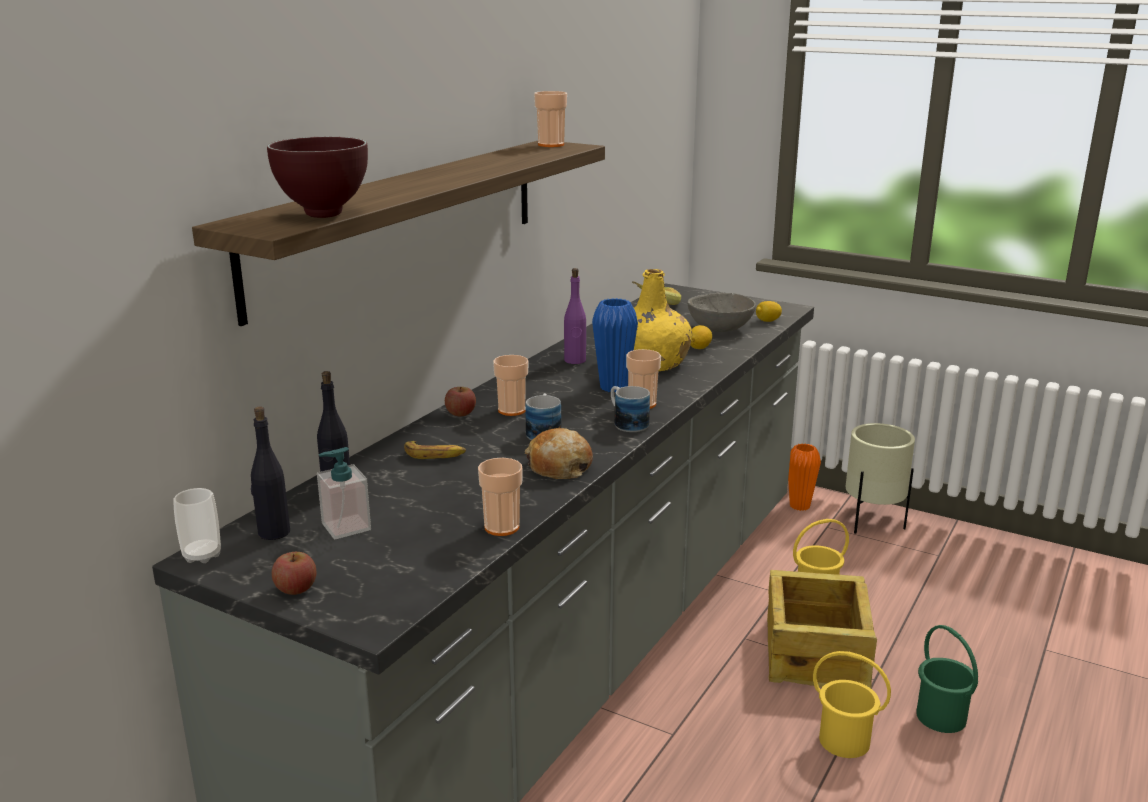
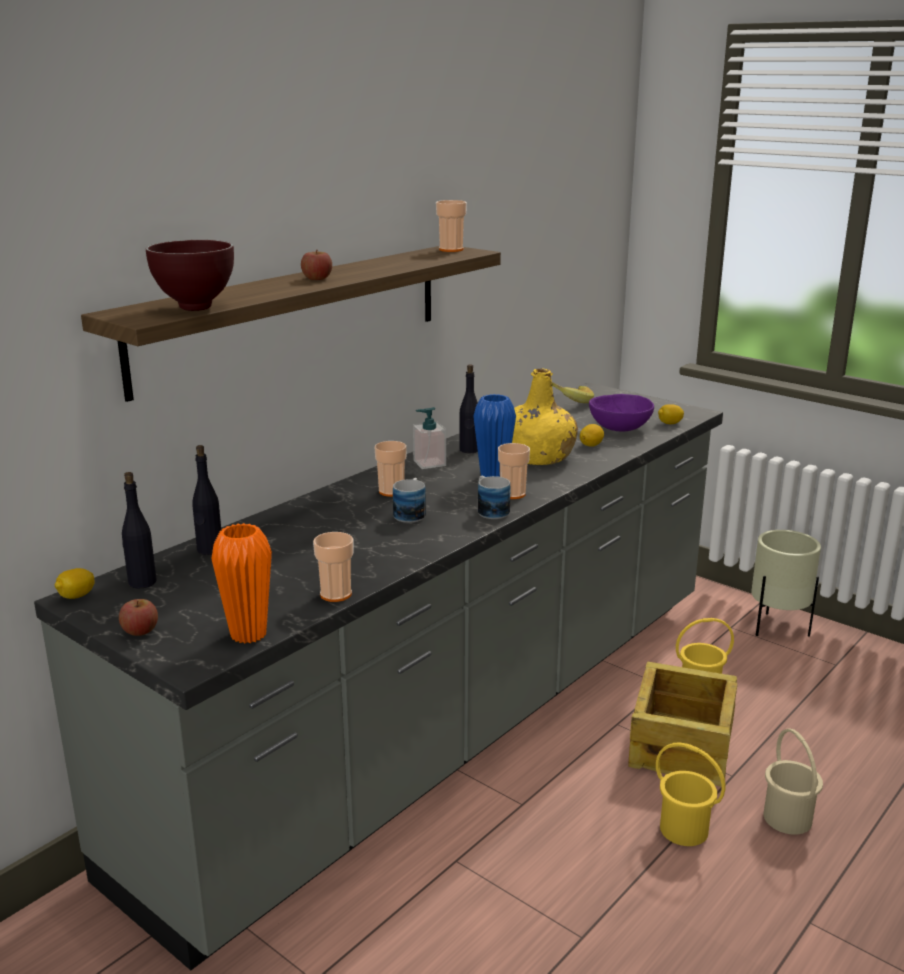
camera: 10 degrees right, 0 degrees up
cup [173,488,221,563] -> lemon [55,568,95,599]
soap dispenser [317,447,371,540] -> soap dispenser moved to [413,407,446,469]
banana [404,441,466,459] -> none
apple [445,387,476,416] -> apple moved to [301,250,332,280]
bread [525,428,593,479] -> none
purple bottle [564,268,586,364] -> black bottle [459,364,478,453]
grey bowl [688,293,756,332] -> purple bowl [589,394,654,432]
orange vase [788,443,821,511] -> orange vase moved to [211,523,272,644]
green bucket [916,625,978,733] -> beige bucket [764,729,823,835]

